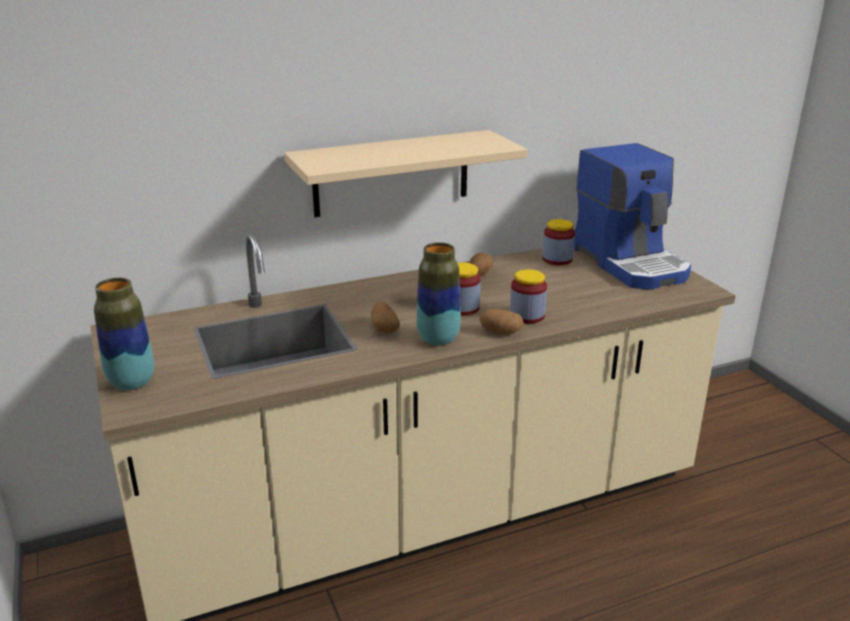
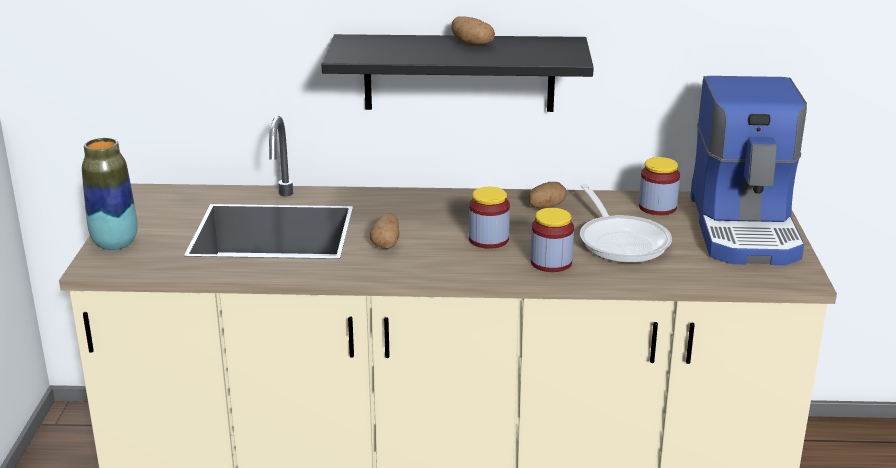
camera: 25 degrees right, 0 degrees up
beige shelf [284,130,527,217] -> black shelf [321,34,594,112]
vase [416,242,461,346] -> none
potato [480,309,524,334] -> potato moved to [451,16,495,45]
none -> frying pan [580,184,672,263]

